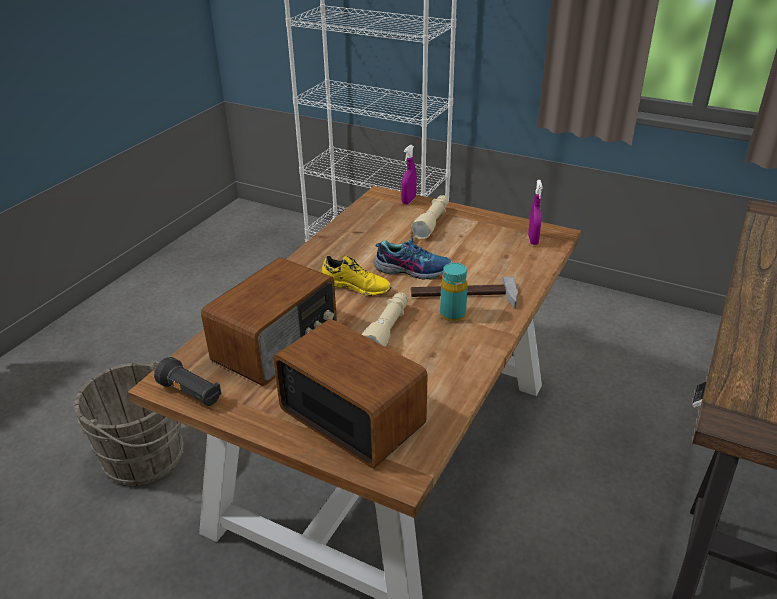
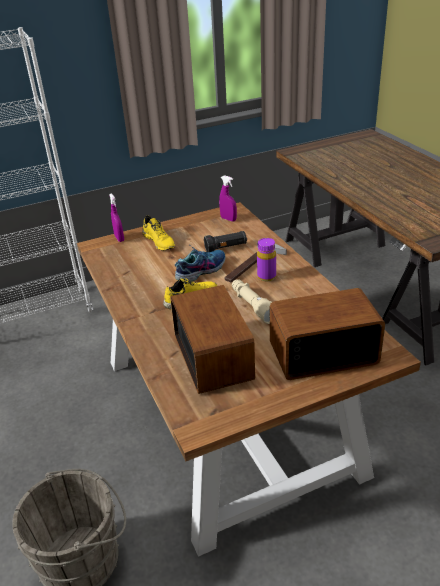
camera: 50 degrees left, 0 degrees up
black flashlight [154,357,221,406] -> black flashlight moved to [204,231,247,252]
beige flashlight [411,195,449,239] -> yellow shoe [142,215,175,251]
turquoise bottle [440,263,468,322] -> purple bottle [257,238,276,281]

